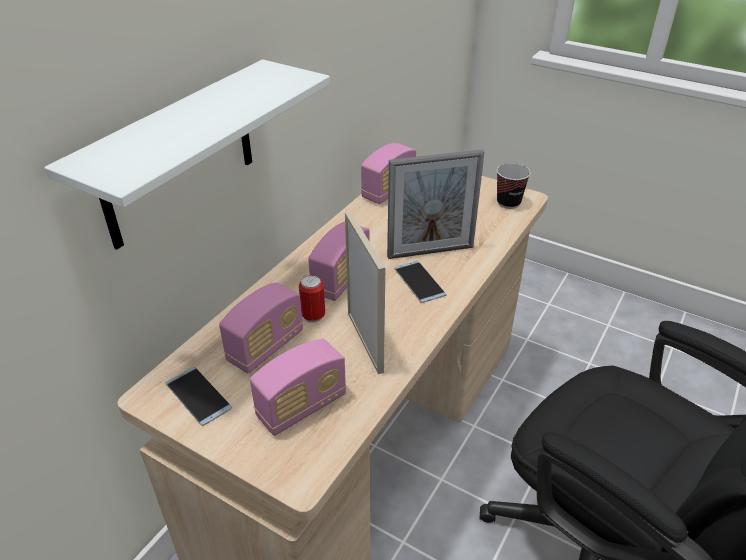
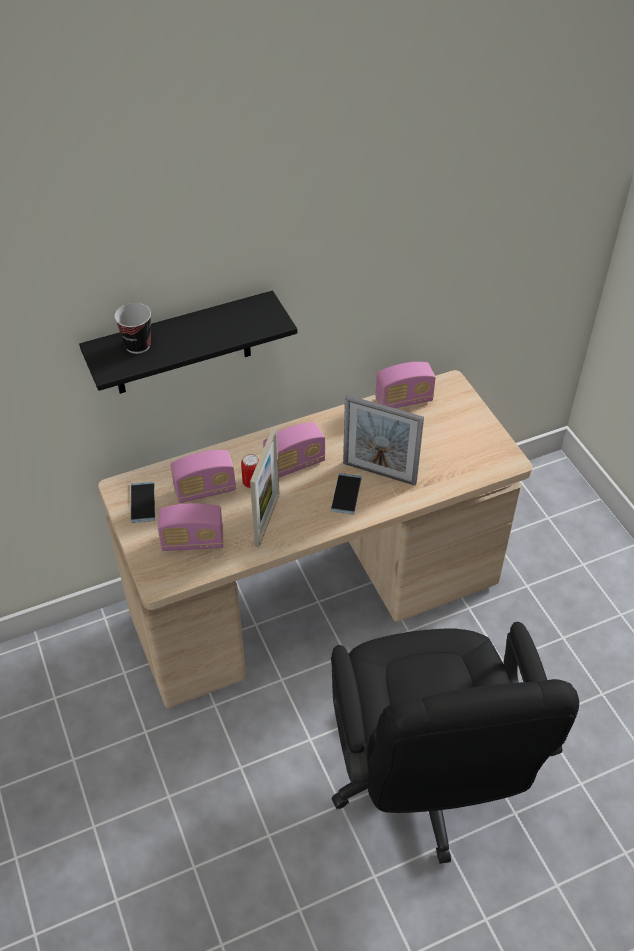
camera: 35 degrees right, 10 degrees up
white shelf [44,59,330,250] -> black shelf [79,291,297,394]
cup [497,163,530,209] -> cup moved to [114,303,151,354]

